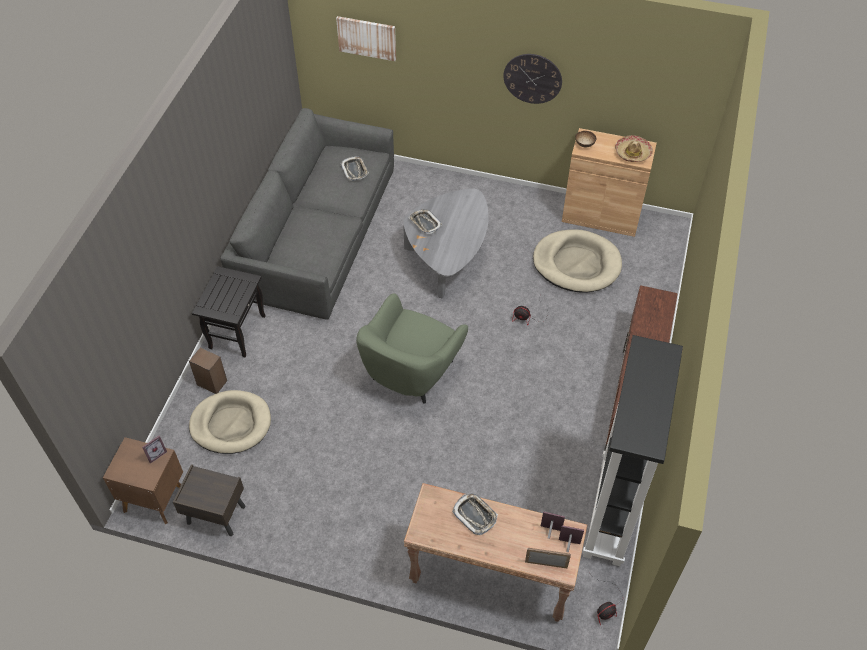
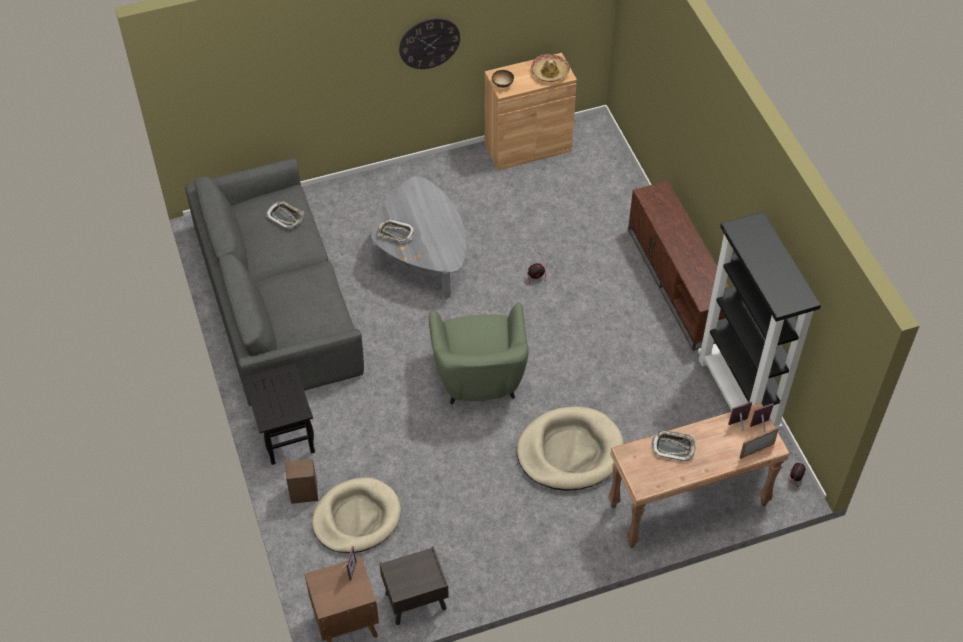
camera: 35 degrees left, 0 degrees up
picture [336,16,396,61] -> none
beige dog bed [533,229,622,293] -> beige dog bed moved to [517,407,624,491]

